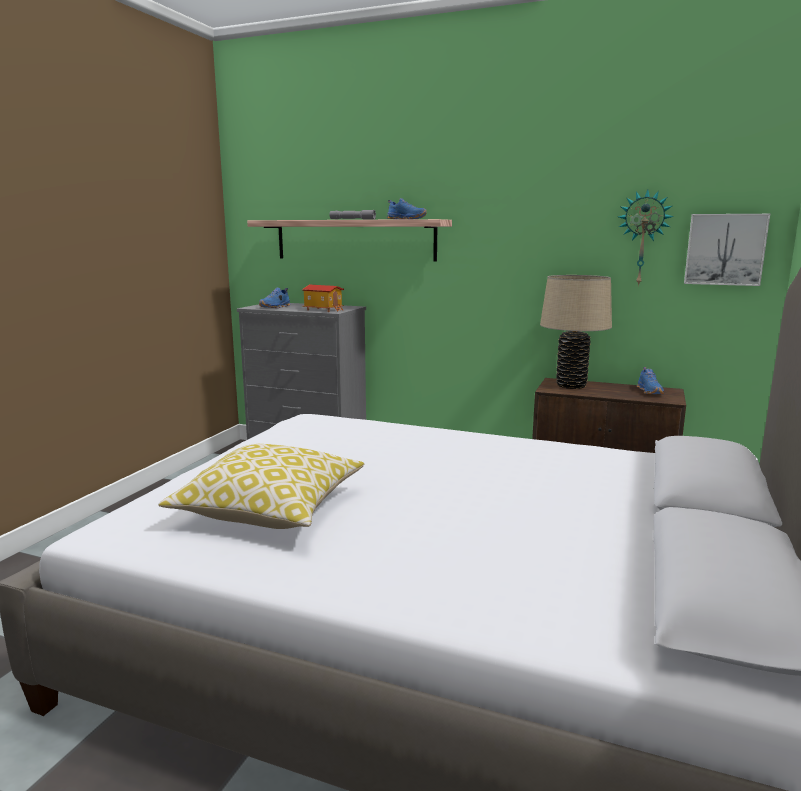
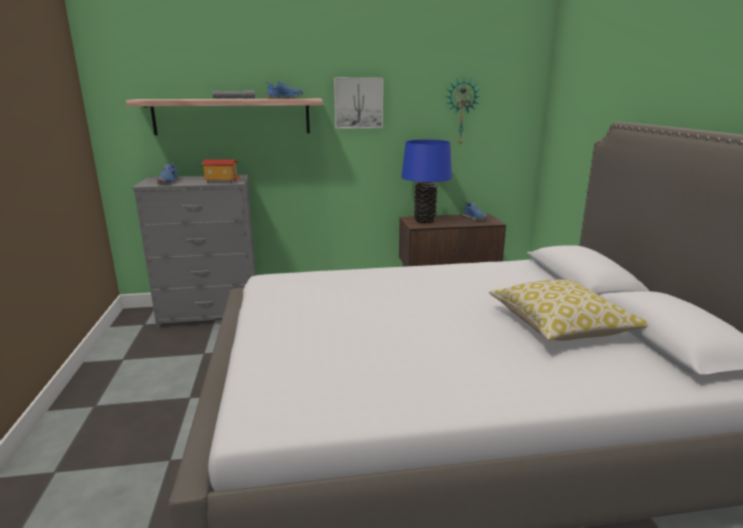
camera: 30 degrees left, 5 degrees up
pillow [158,444,364,529] -> pillow moved to [489,279,649,341]
beige table lamp [540,275,612,389] -> blue table lamp [401,139,452,223]
picture [684,214,770,286] -> picture moved to [334,77,383,129]

